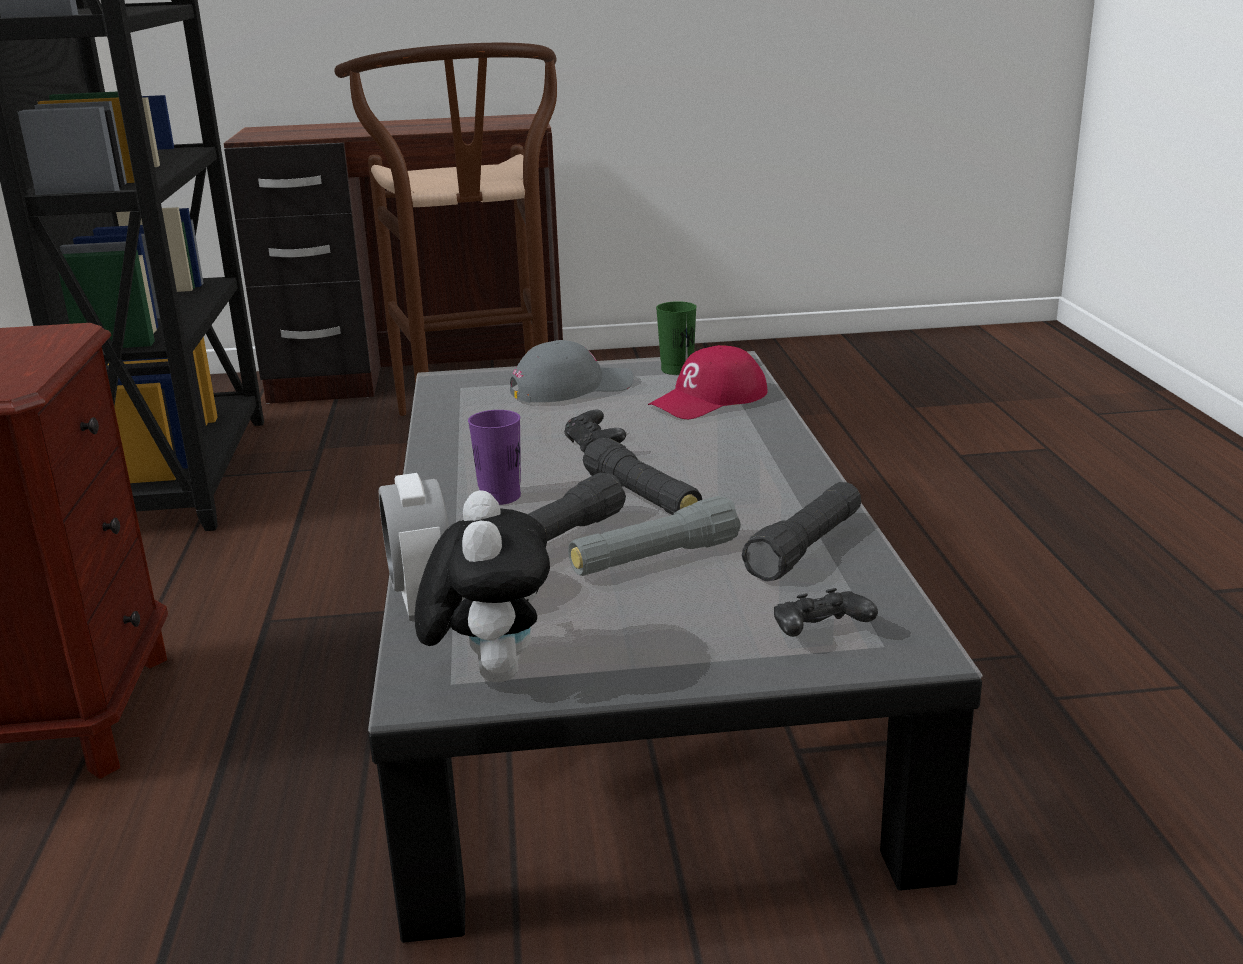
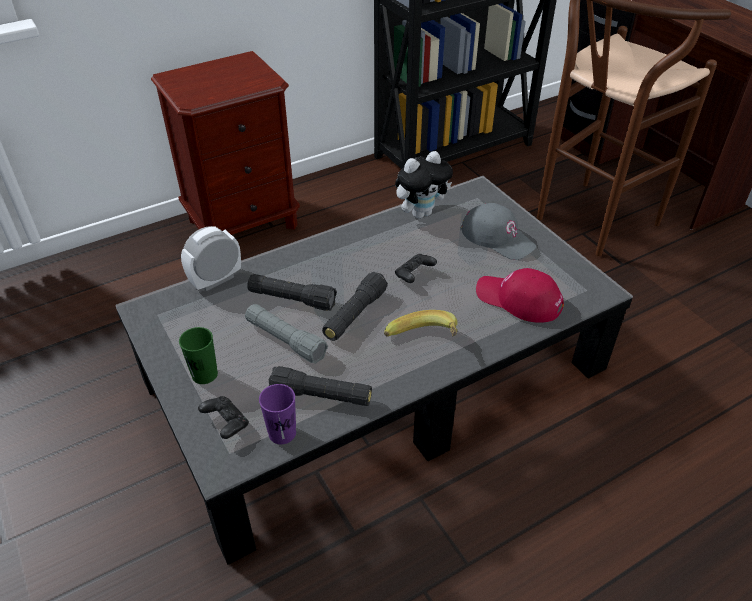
camera: 65 degrees right, 20 degrees up
plush toy [415,490,550,682] -> plush toy moved to [395,151,453,219]
purple cup [468,410,521,505] -> purple cup moved to [259,384,296,444]
green cup [656,301,697,375] -> green cup moved to [179,327,218,384]
none -> banana [384,310,458,337]

